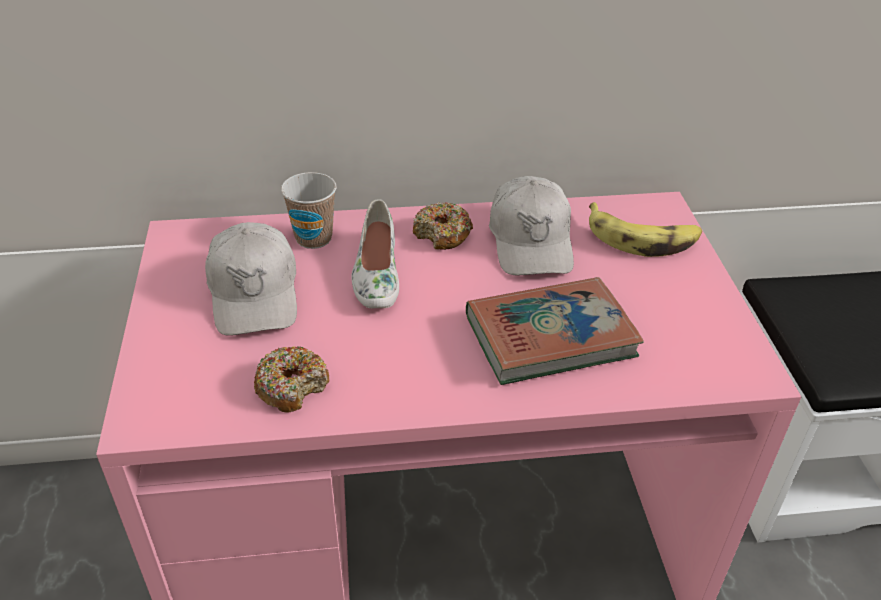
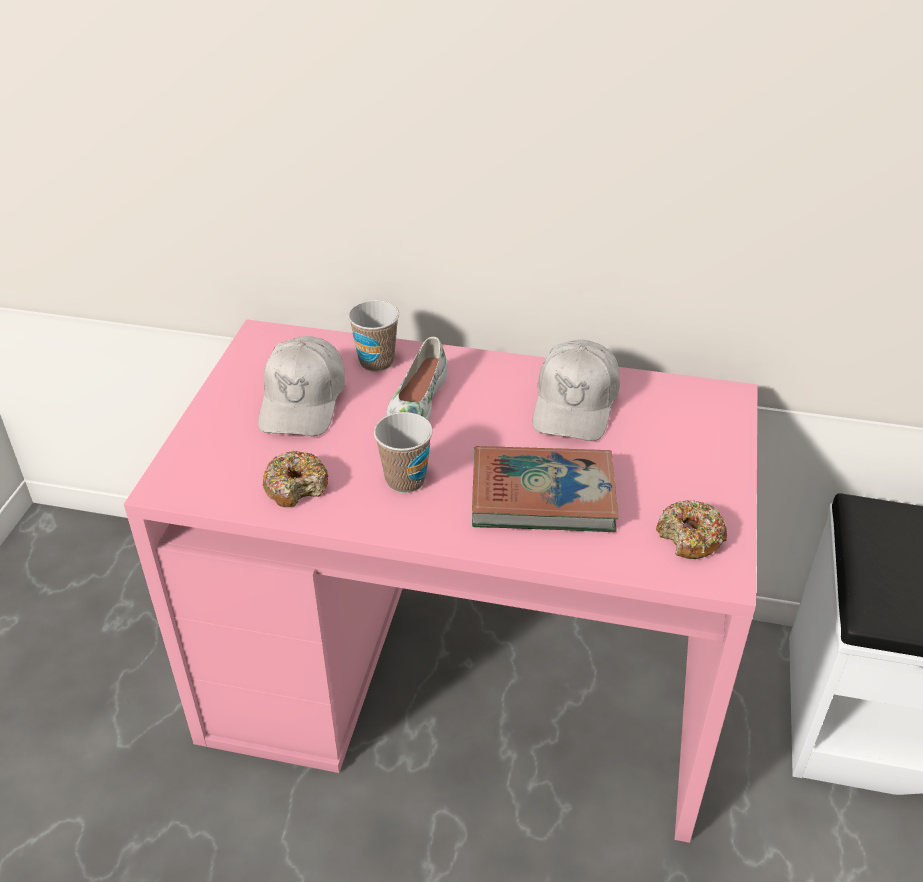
camera: 20 degrees right, 0 degrees up
donut [413,202,473,250] -> donut moved to [656,500,727,559]
banana [589,202,702,257] -> none
none -> cup [374,412,433,493]

